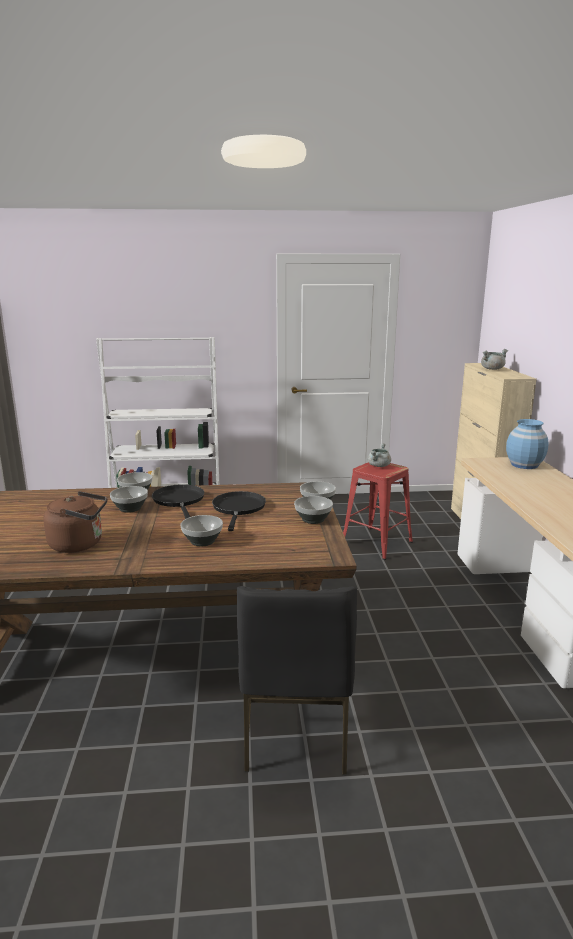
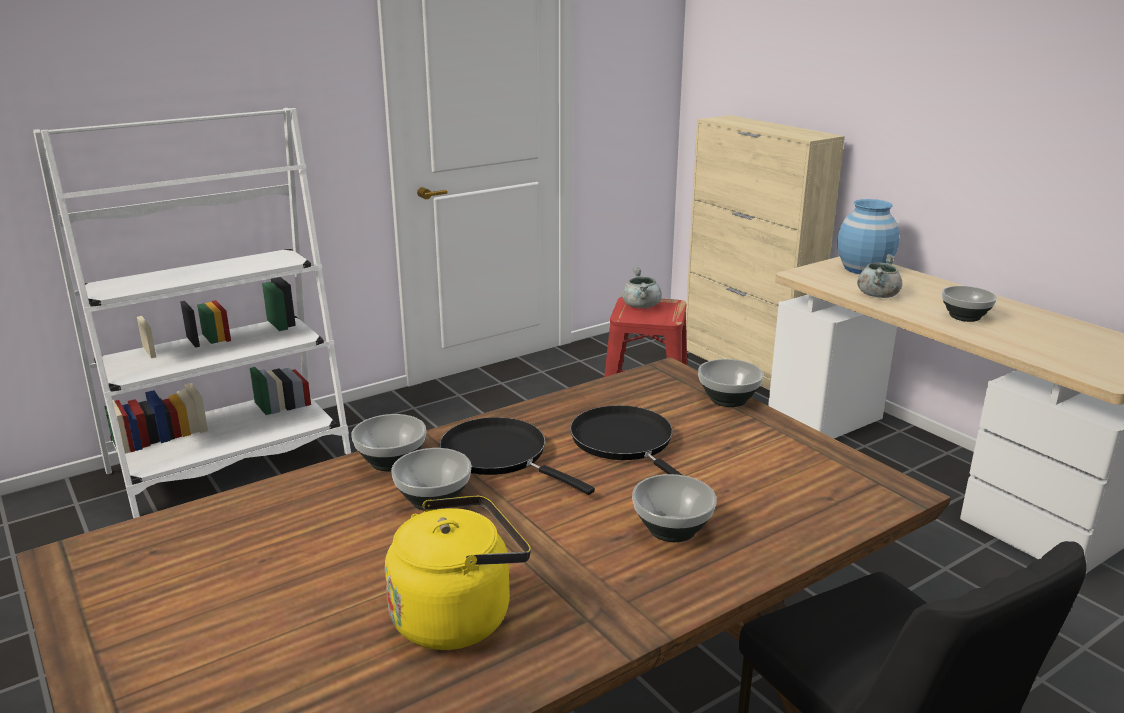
camera: 30 degrees left, 5 degrees up
brown kettle [43,491,108,553] -> yellow kettle [385,496,531,650]
bowl [294,496,333,524] -> bowl moved to [942,286,997,322]
grey cooking pot [481,349,508,370] -> grey cooking pot moved to [857,254,902,298]

